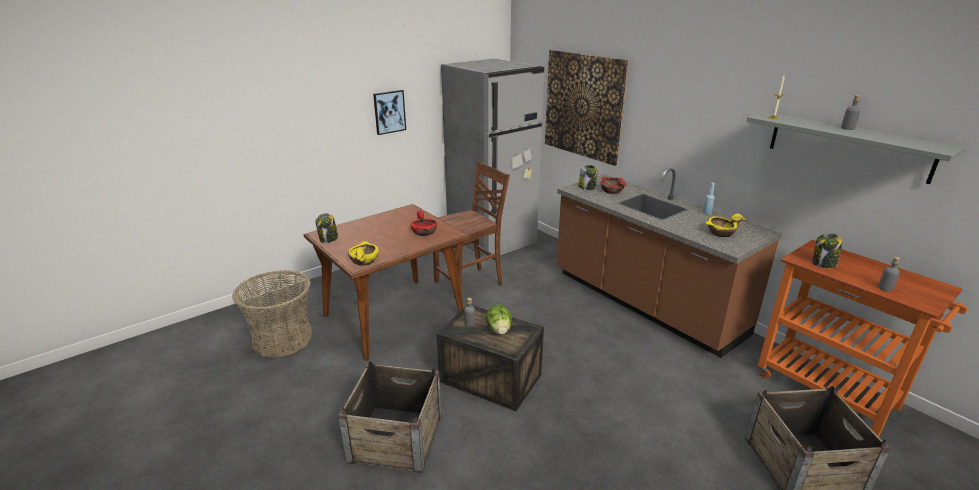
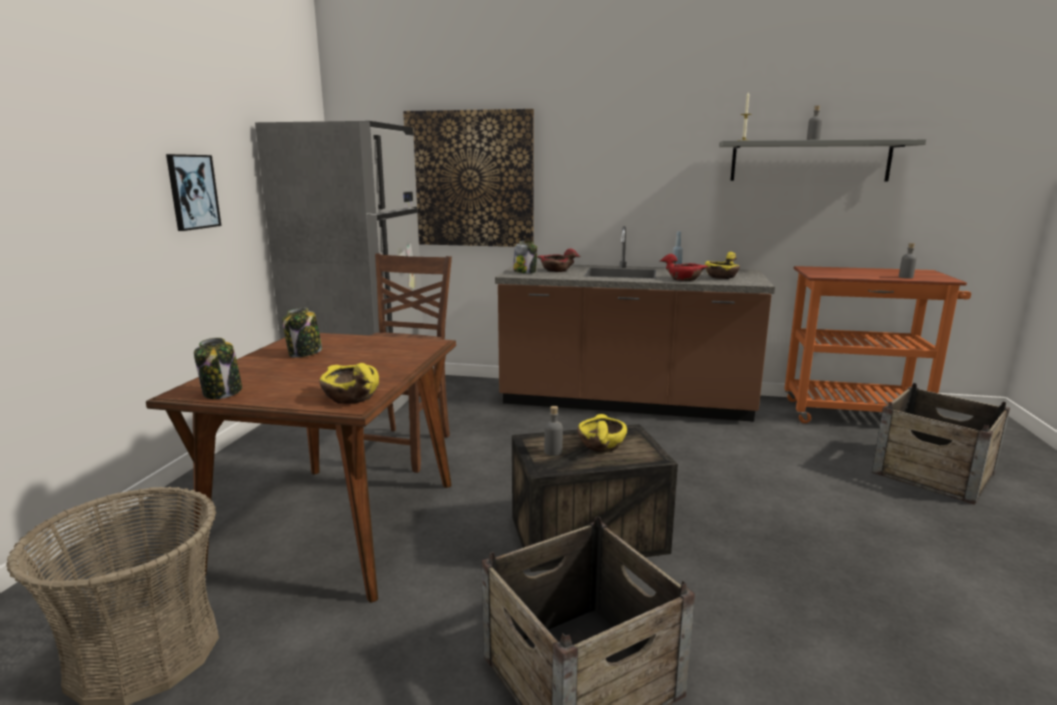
camera: 40 degrees left, 10 degrees down
red bowl [411,210,437,236] -> red bowl moved to [660,254,708,281]
lettuce [486,304,512,335] -> yellow bowl [577,414,627,452]
jar [812,233,842,268] -> jar moved to [282,308,322,358]

